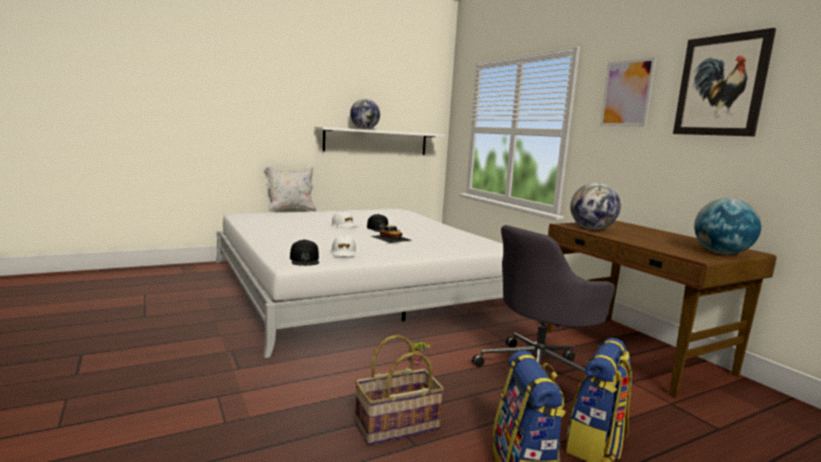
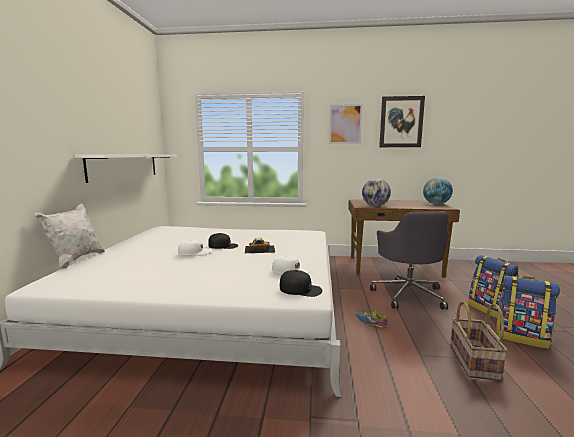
camera: 55 degrees left, 0 degrees up
globe [350,99,380,129] -> none

